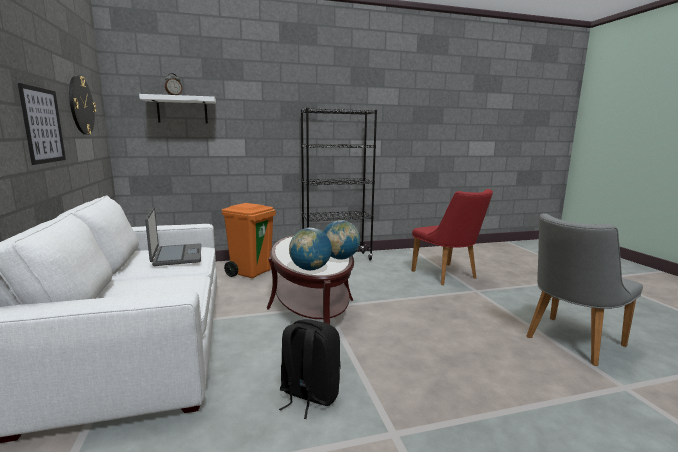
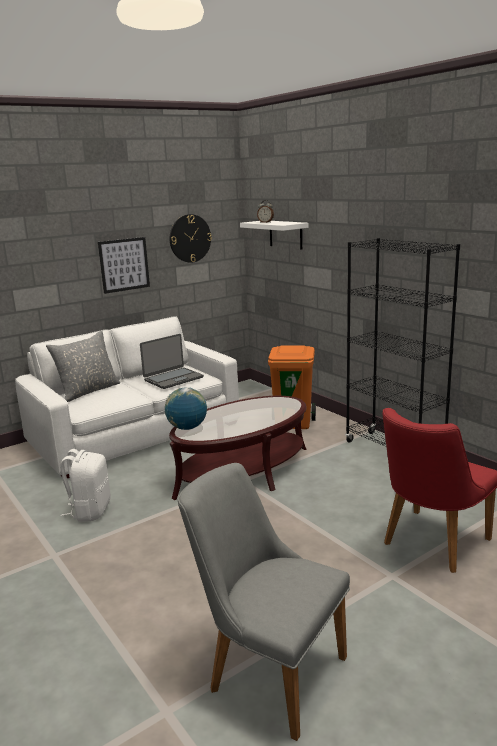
camera: 70 degrees right, 5 degrees up
black backpack [279,319,341,419] -> white backpack [60,449,111,522]
globe [323,220,360,260] -> none
none -> grey pillow [46,331,120,402]

